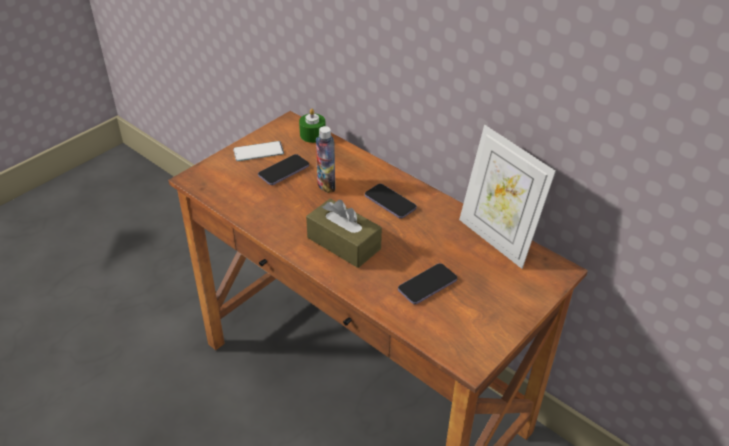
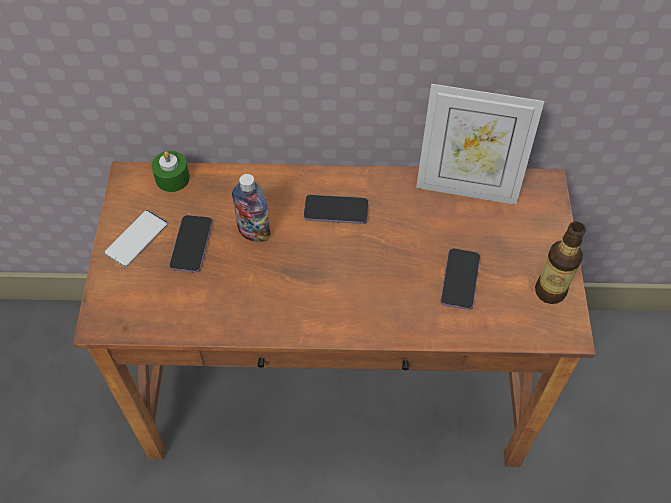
camera: 40 degrees left, 15 degrees up
brown tissue box [306,199,382,268] -> none
none -> bottle [535,221,586,304]

